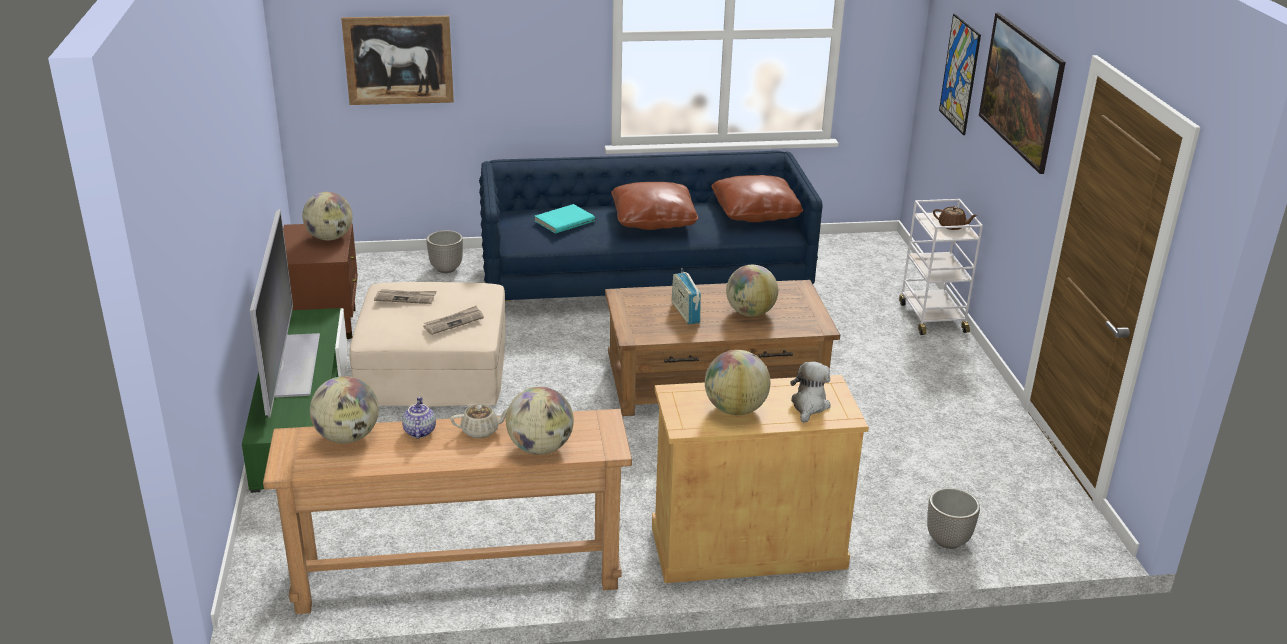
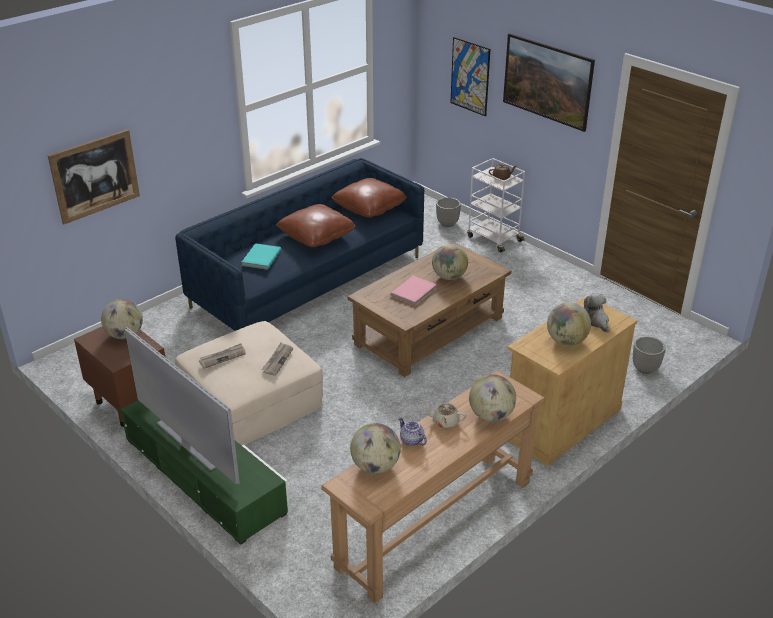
camera: 35 degrees left, 5 degrees up
planter [426,230,463,273] -> planter moved to [436,197,461,227]
beige teapot [450,404,508,438] -> beige teapot turned 120 degrees counterclockwise [424,403,467,428]
radio [672,268,701,325] -> pink book [391,276,437,306]

